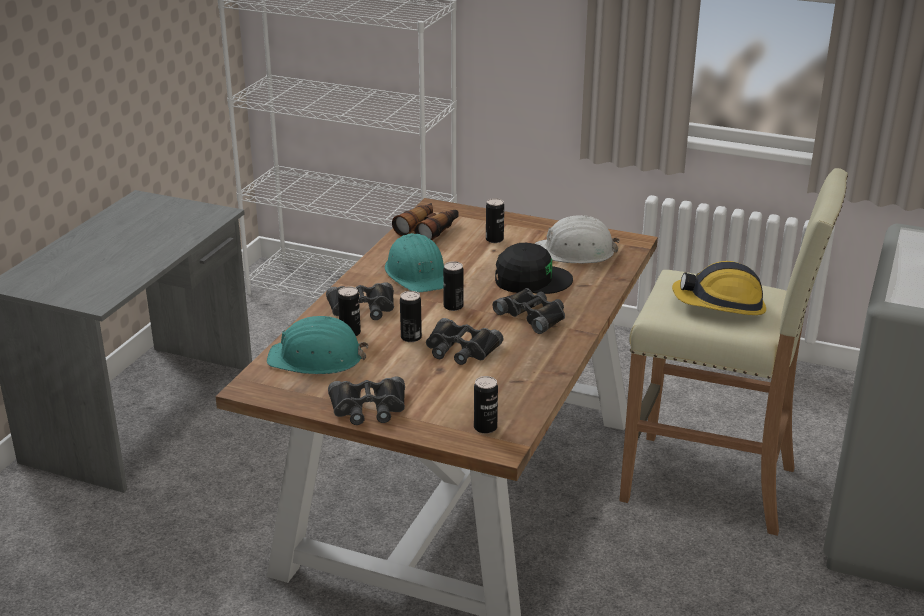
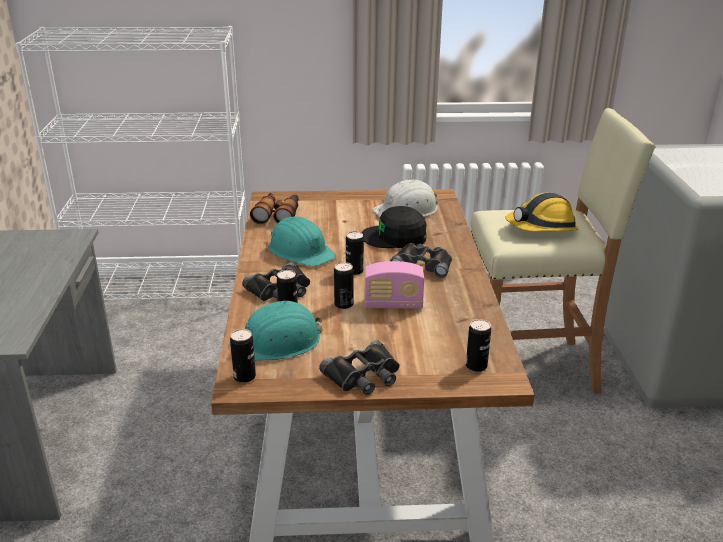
camera: 25 degrees left, 0 degrees up
black binoculars [426,318,504,365] -> radio [364,261,424,309]
can [486,198,504,243] -> can moved to [230,329,256,383]
black cap [495,243,573,294] -> black cap turned 150 degrees counterclockwise [361,206,427,248]

